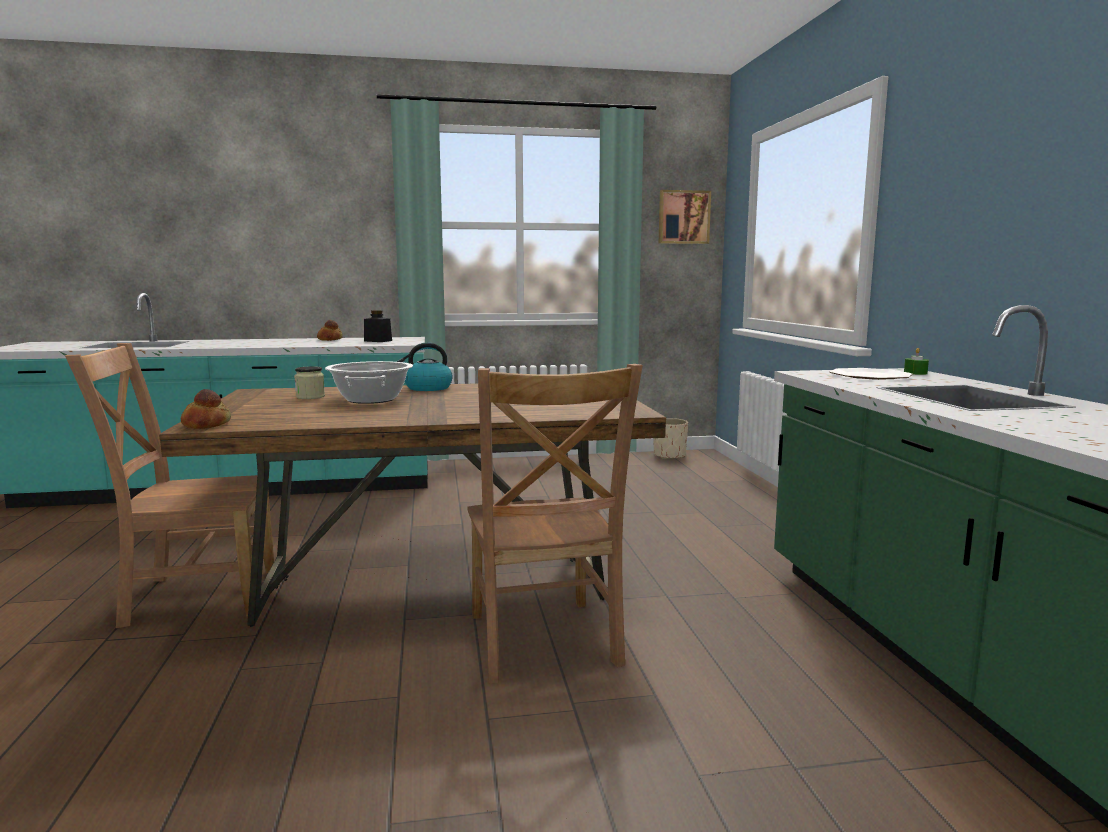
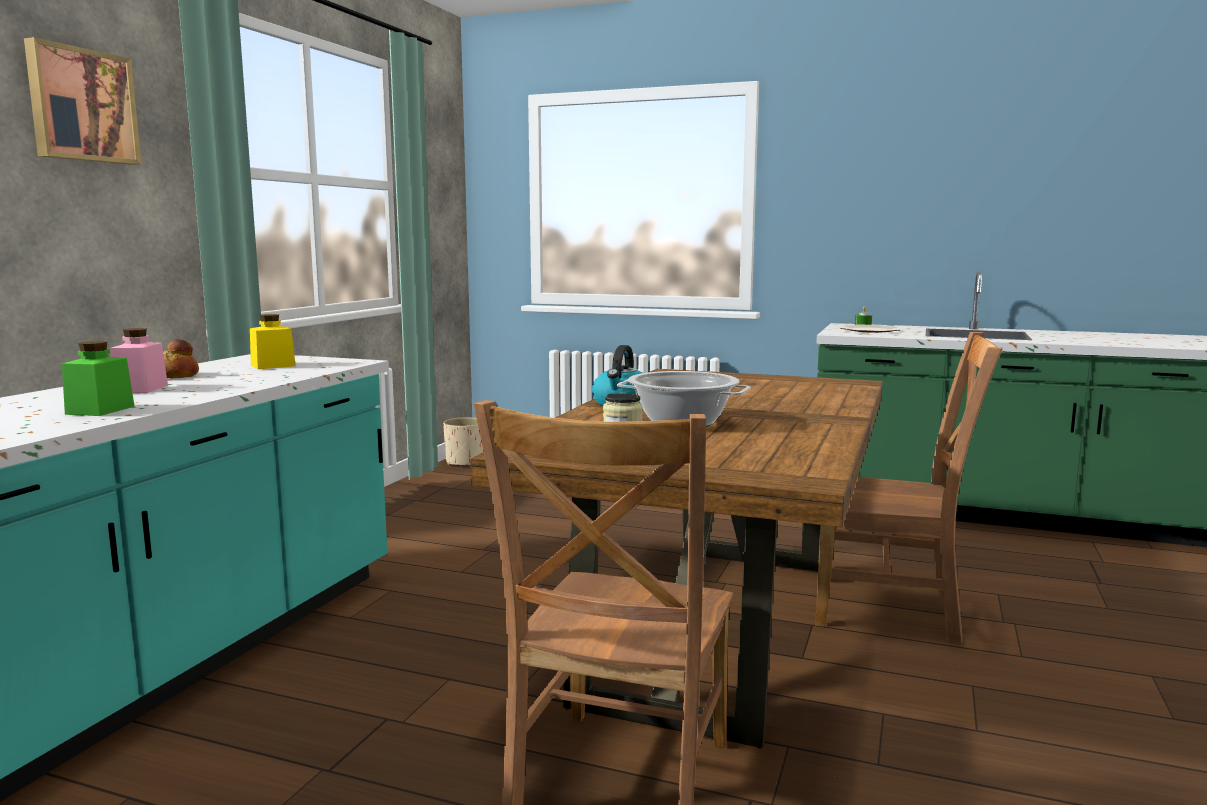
camera: 60 degrees left, 0 degrees up
bread [181,389,231,429] -> none
black jar [364,310,392,342] -> yellow jar [250,314,296,369]
picture [658,190,711,244] -> picture moved to [24,37,141,165]
none -> green jar [62,341,135,416]
none -> pink jar [110,328,168,393]

